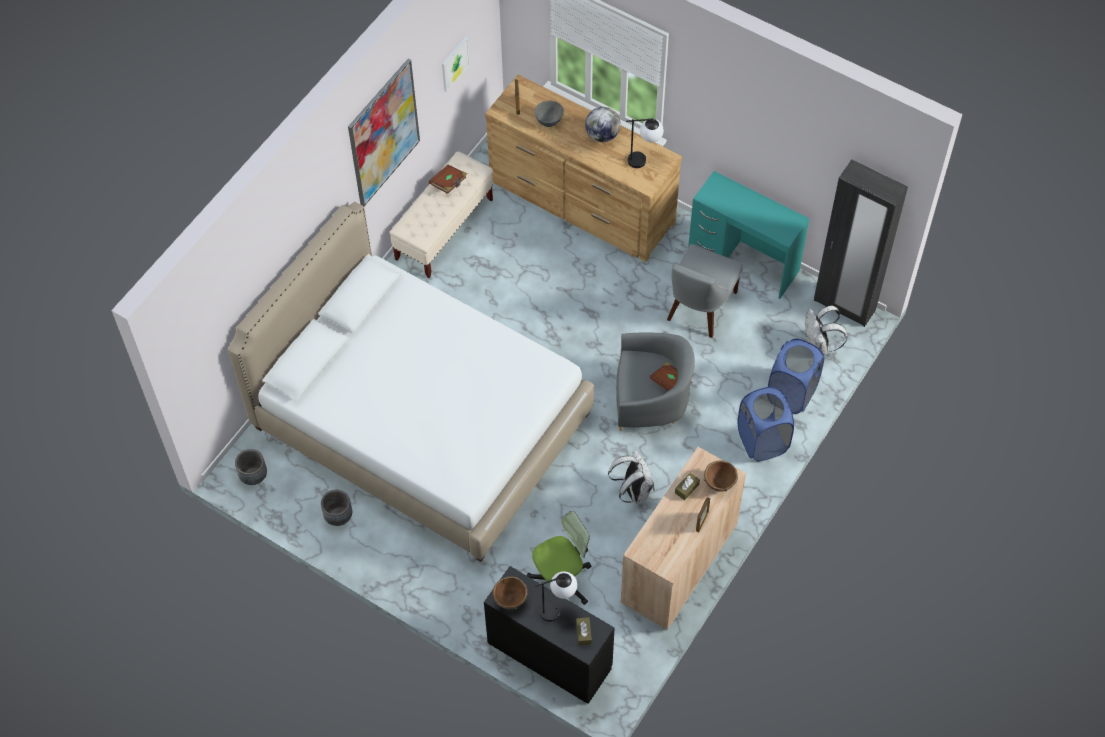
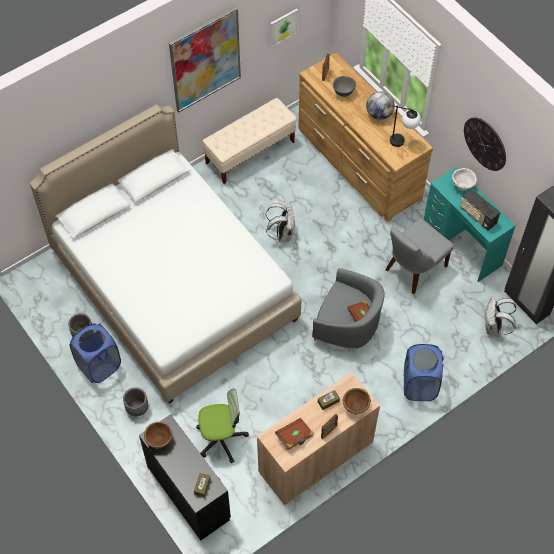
camera: 20 degrees right, 0 degrees up
grey planter [235,449,267,485] -> grey planter moved to [123,387,148,416]
brown book [429,164,467,194] -> brown book moved to [275,418,314,450]
table lamp [535,571,577,622] -> none
white backpack [608,450,654,504] -> white backpack moved to [266,203,296,242]
blue laundry basket [768,338,824,414] -> blue laundry basket moved to [70,324,121,383]
none -> white bowl [452,168,477,191]
none -> radio [460,189,500,231]
none -> wall clock [464,117,506,171]

